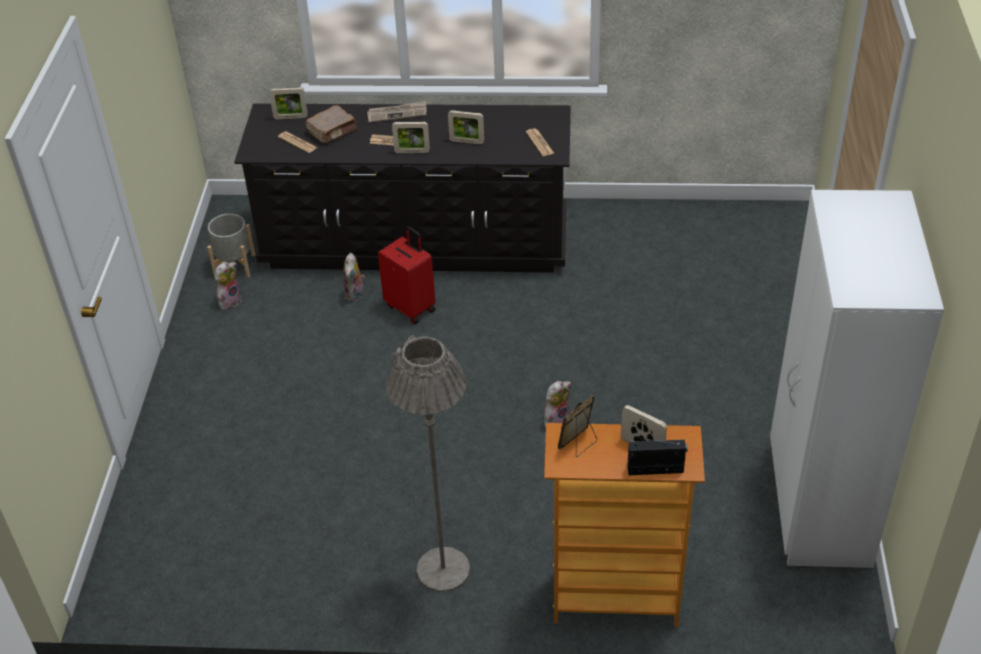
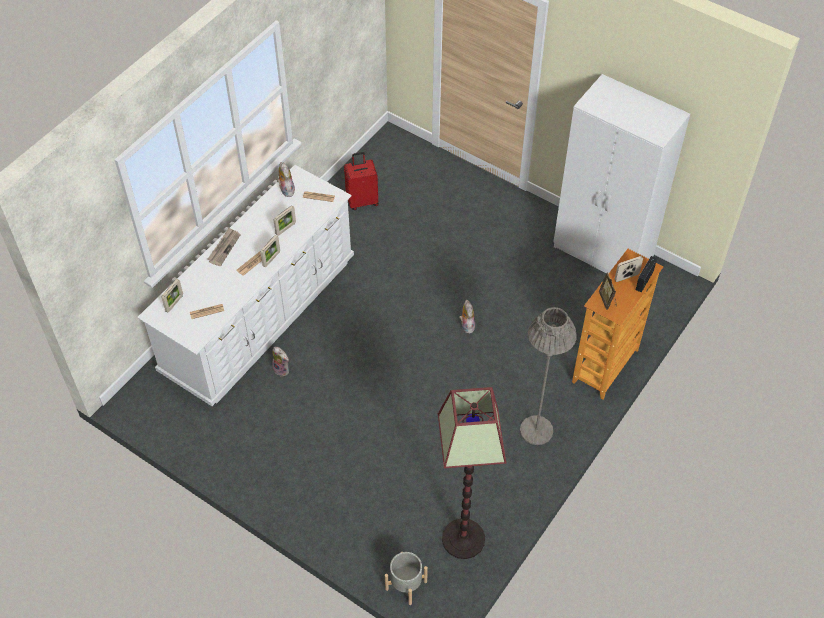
camera: 60 degrees left, 10 degrees up
grey planter [207,214,256,278] -> grey planter moved to [385,552,428,605]
plush toy [215,262,242,310] -> plush toy moved to [277,162,295,197]
black dresser [234,104,571,273] -> white dresser [137,165,354,406]
brown book [306,105,357,143] -> none
red suitcase [378,226,435,324] -> red suitcase moved to [344,152,379,210]
none -> floor lamp [438,387,507,559]

